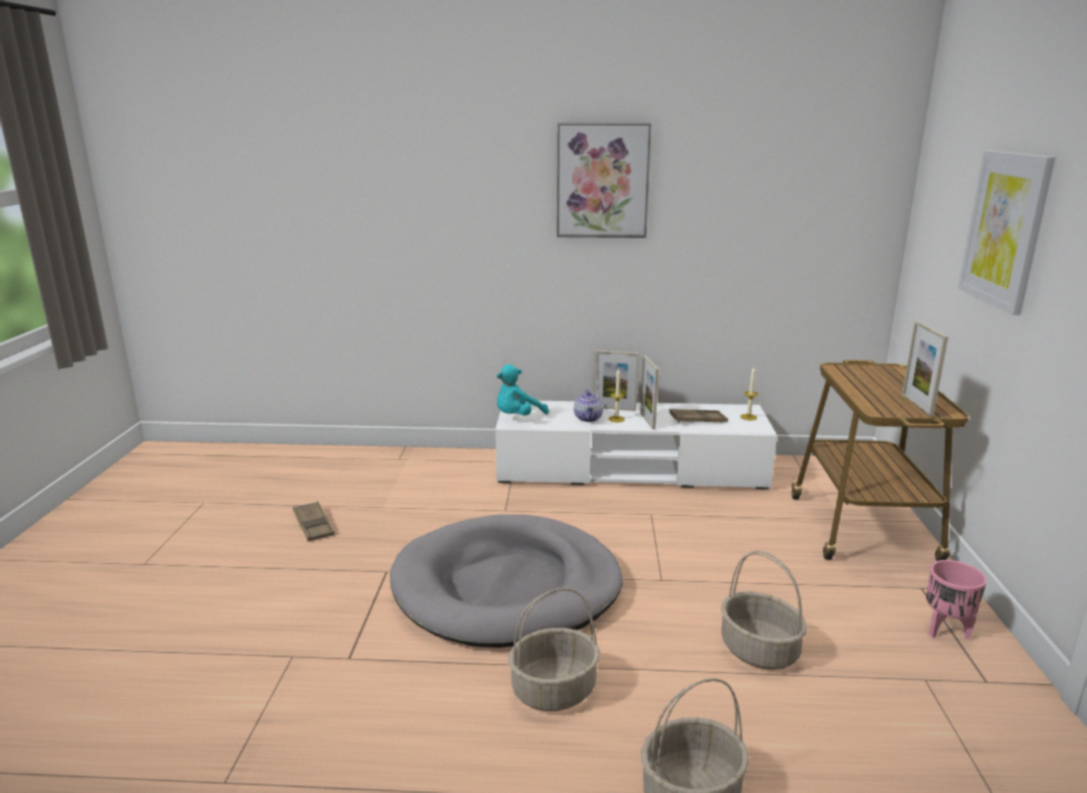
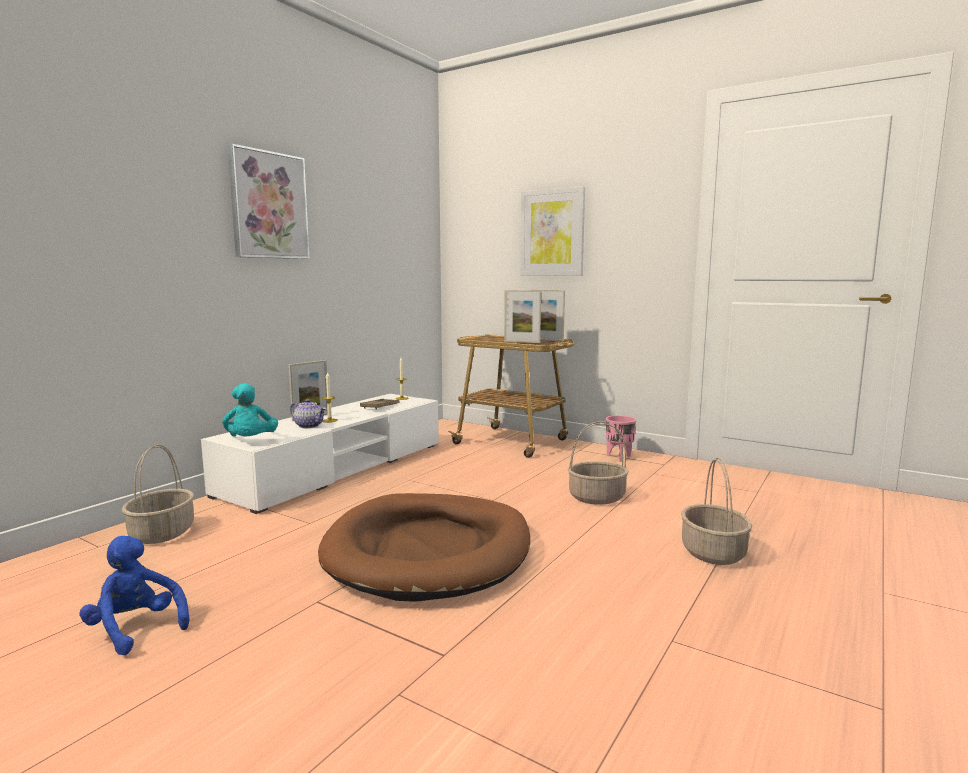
camera: 60 degrees left, 10 degrees down
brown tray [293,501,335,541] -> blue plush toy [79,536,189,655]
grey dog bed [390,514,623,648] -> brown dog bed [318,493,530,602]
basket [508,588,600,711] -> basket moved to [122,444,195,544]
picture frame [640,355,659,430] -> picture frame moved to [504,290,541,343]

